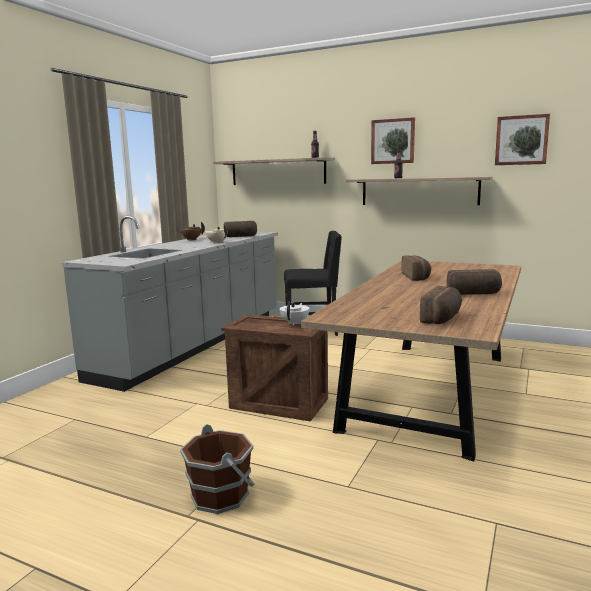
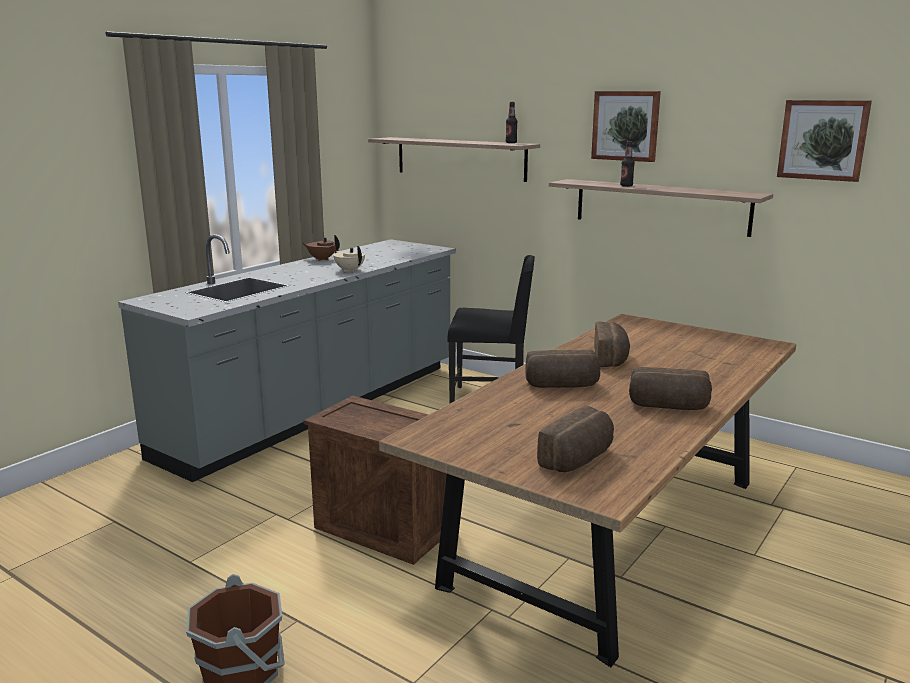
camera: 10 degrees right, 5 degrees up
bread [223,221,257,237] -> bread moved to [525,350,600,388]
white teapot [280,302,310,325] -> none

